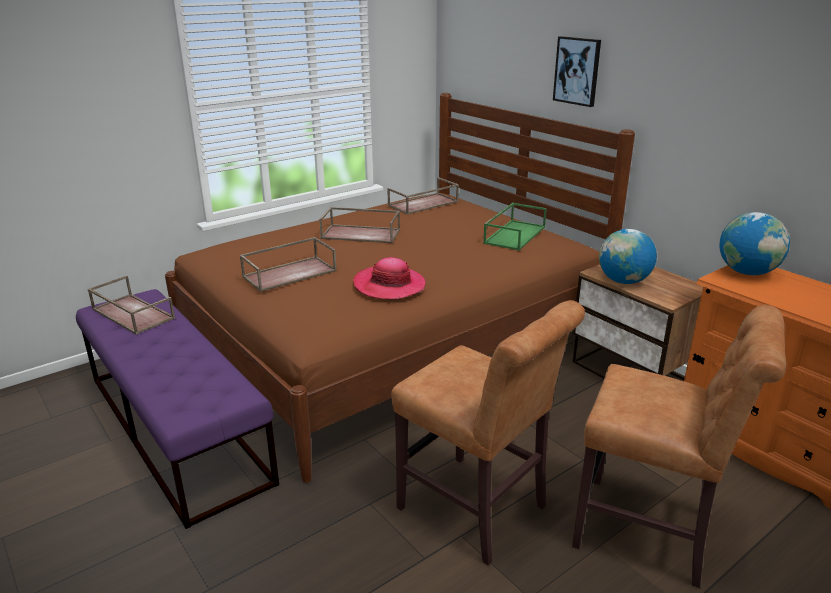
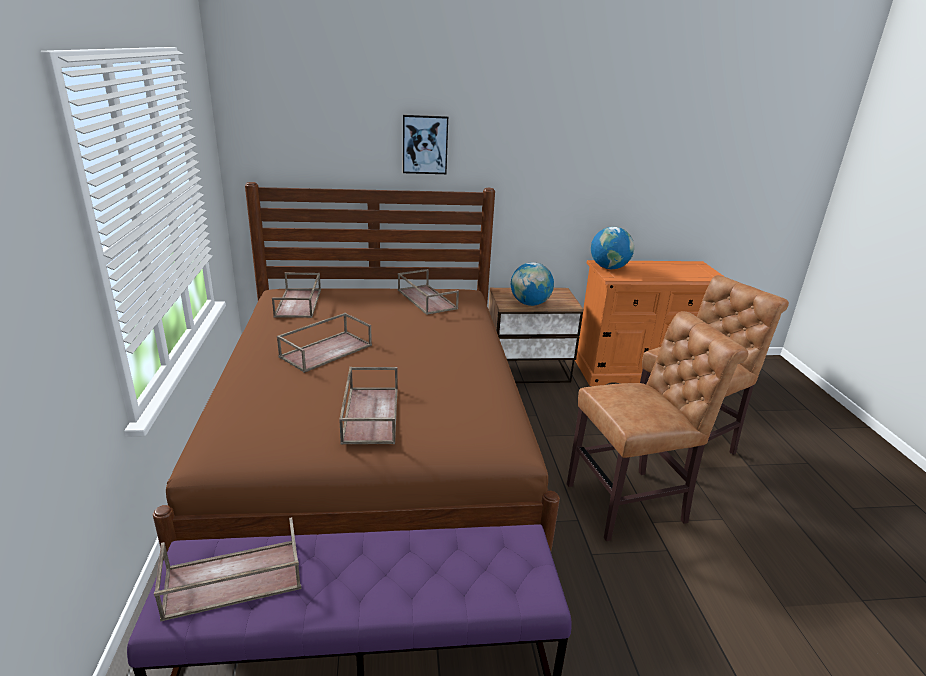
camera: 60 degrees left, 0 degrees up
hat [353,257,425,299] -> none
green tray [483,203,547,251] -> brown tray [398,269,459,315]

